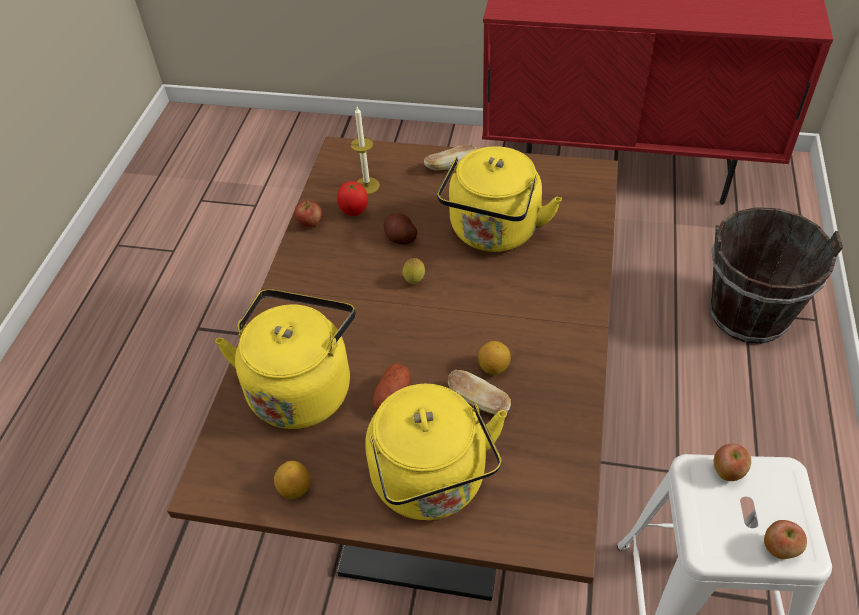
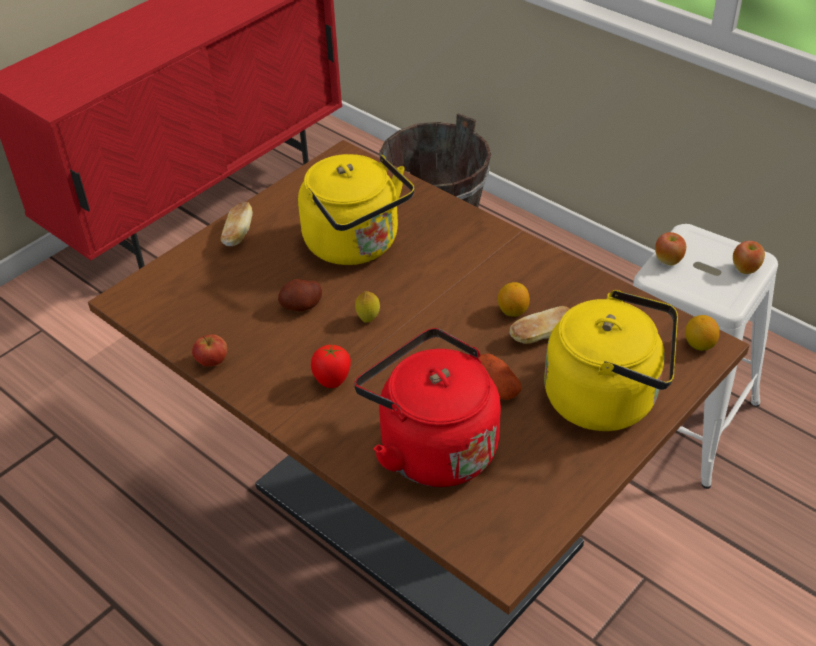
camera: 60 degrees left, 5 degrees down
yellow kettle [215,289,356,429] -> red kettle [354,328,501,487]
lemon [274,461,310,499] -> lemon moved to [685,315,720,351]
tomato [337,181,368,216] -> tomato moved to [311,345,351,388]
candle [351,107,380,194] -> none

